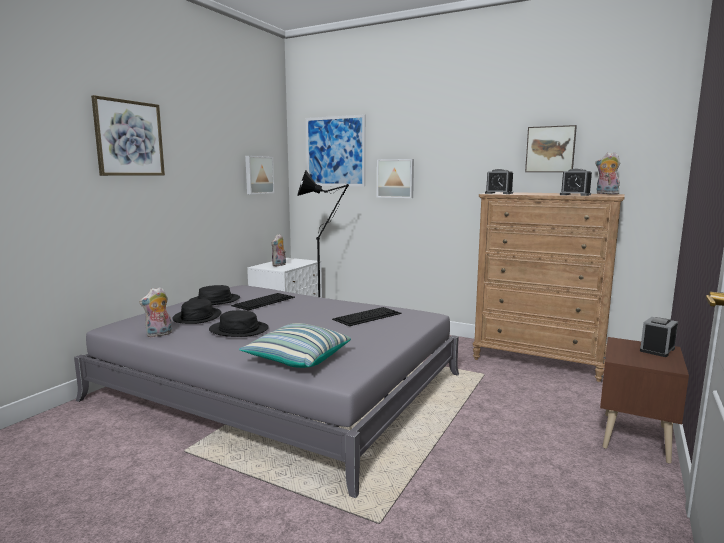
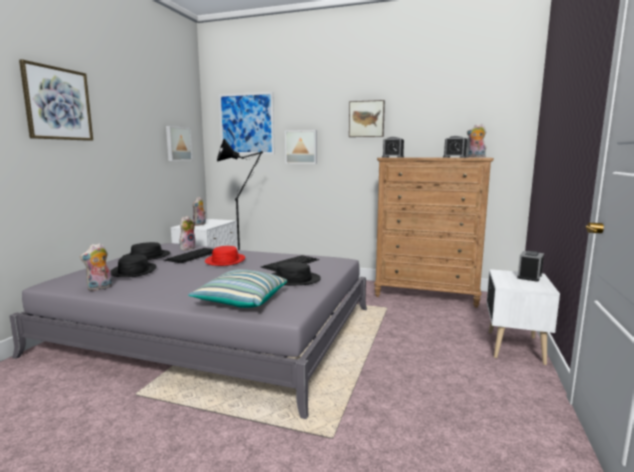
camera: 10 degrees left, 0 degrees up
black hat [209,310,269,337] -> black hat moved to [272,262,321,285]
picture [525,125,577,172] -> picture moved to [349,100,385,137]
brown nightstand [600,337,689,463] -> white nightstand [487,269,560,365]
none -> plush toy [179,216,196,250]
none -> red hat [205,246,245,266]

